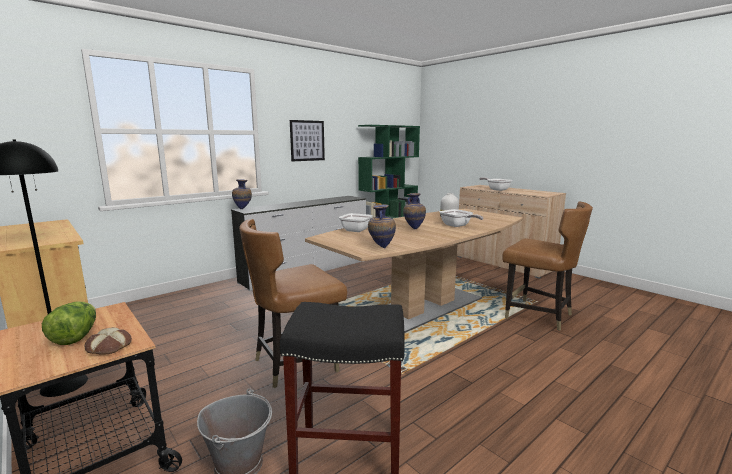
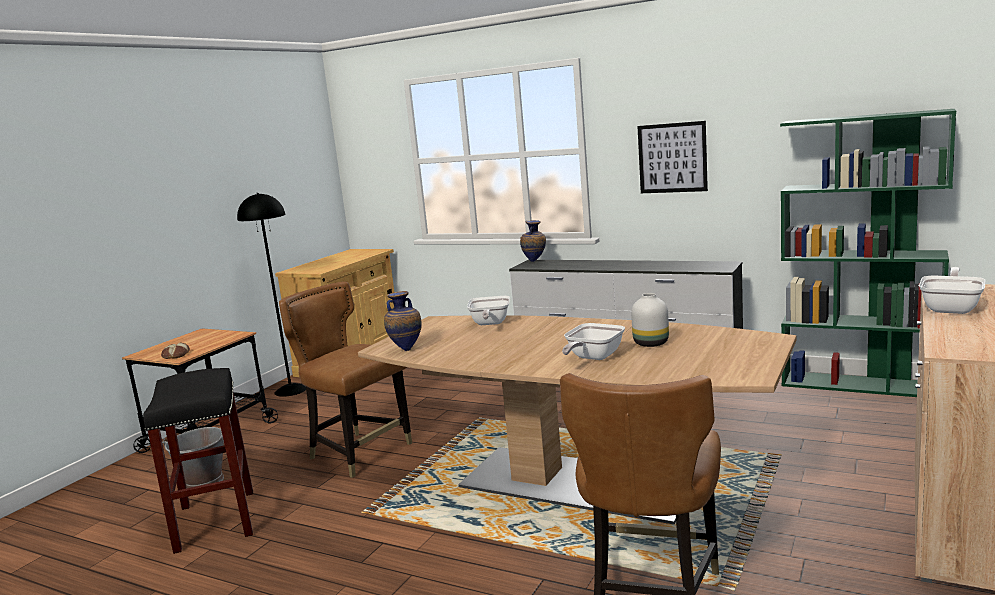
camera: 70 degrees right, 0 degrees up
lettuce [42,302,96,345] -> none
vase [403,193,426,230] -> none

